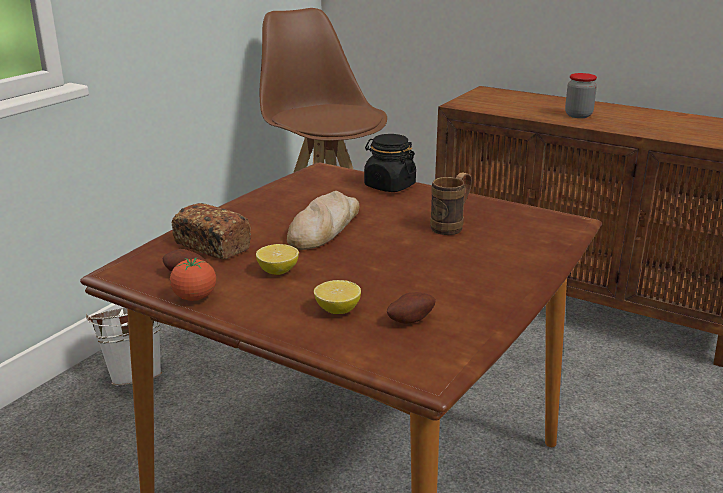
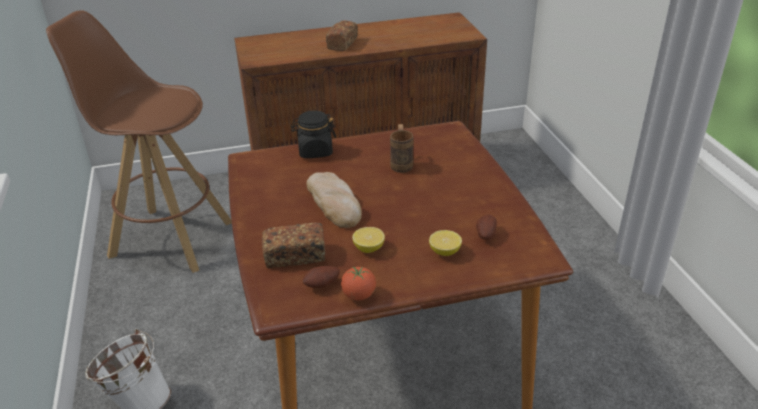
camera: 45 degrees left, 10 degrees up
jar [565,73,597,118] -> bread [326,20,358,51]

